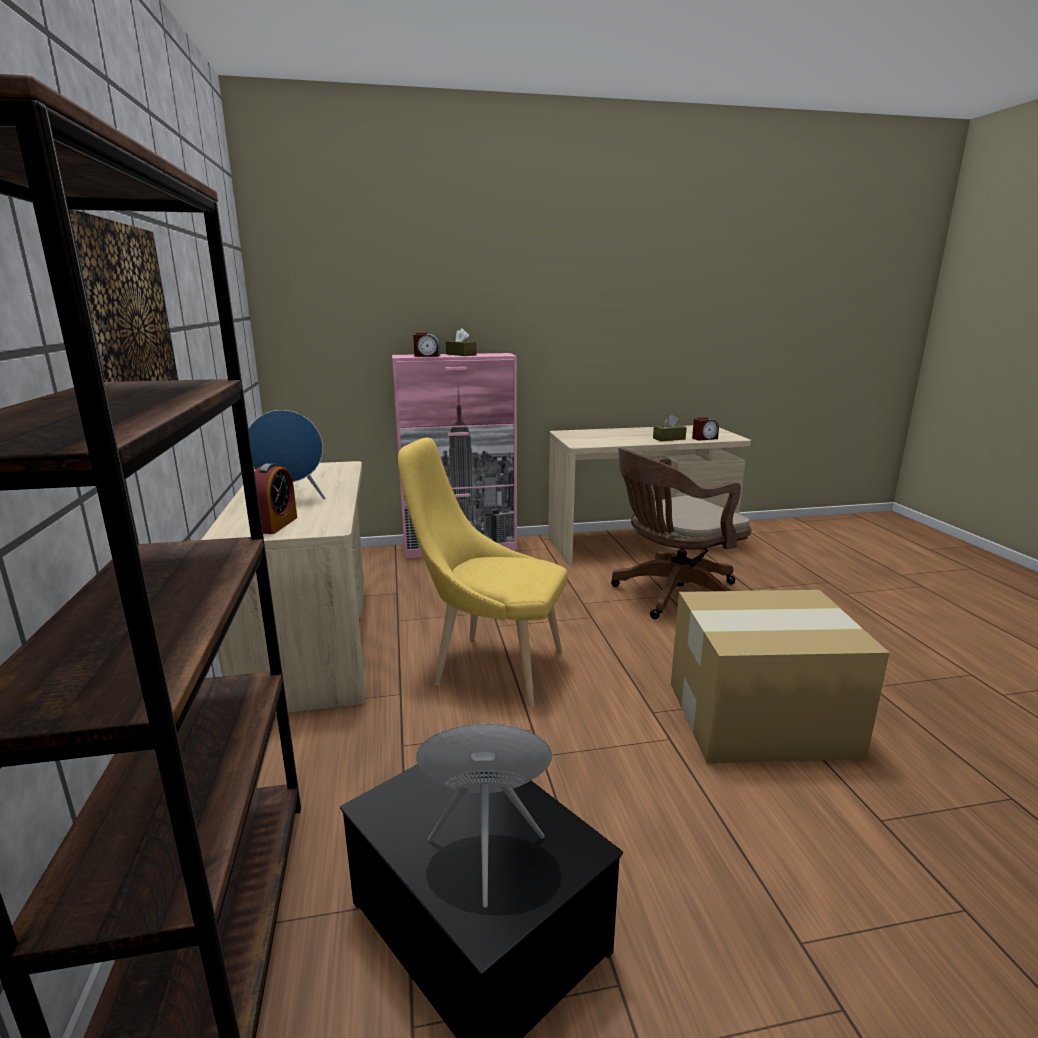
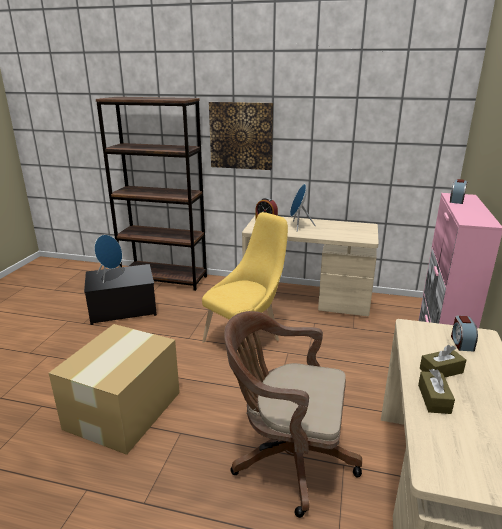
camera: 115 degrees right, 5 degrees up
brown tissue box [446,328,476,356] -> brown tissue box moved to [420,345,466,377]
brown office chair [611,448,752,619] -> brown office chair turned 75 degrees counterclockwise [224,311,362,518]
alarm clock [692,417,719,441] -> alarm clock moved to [451,316,478,351]

